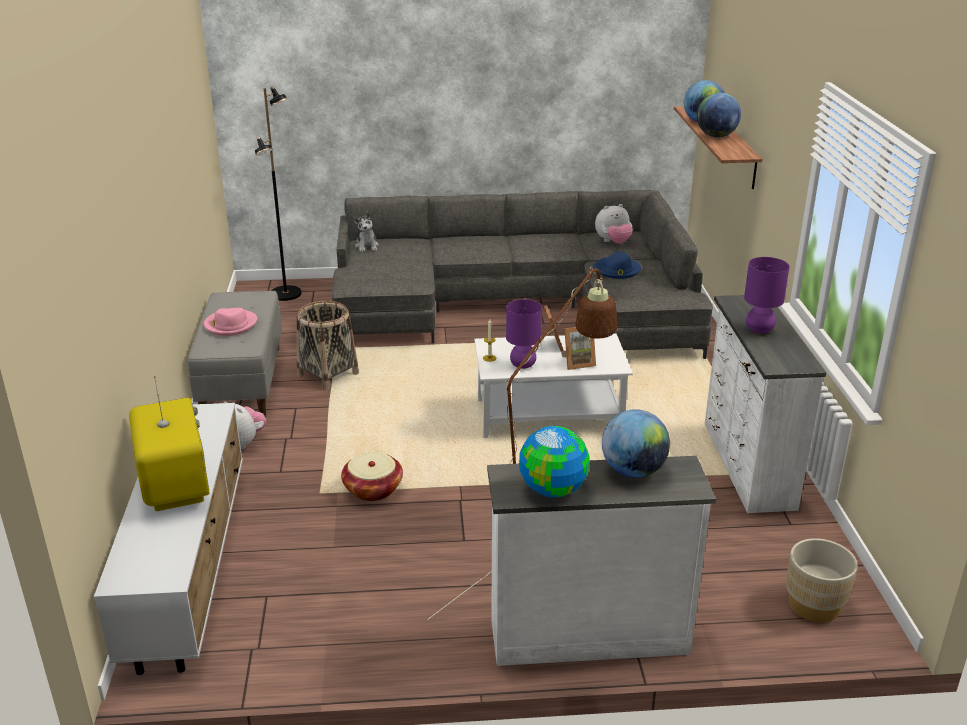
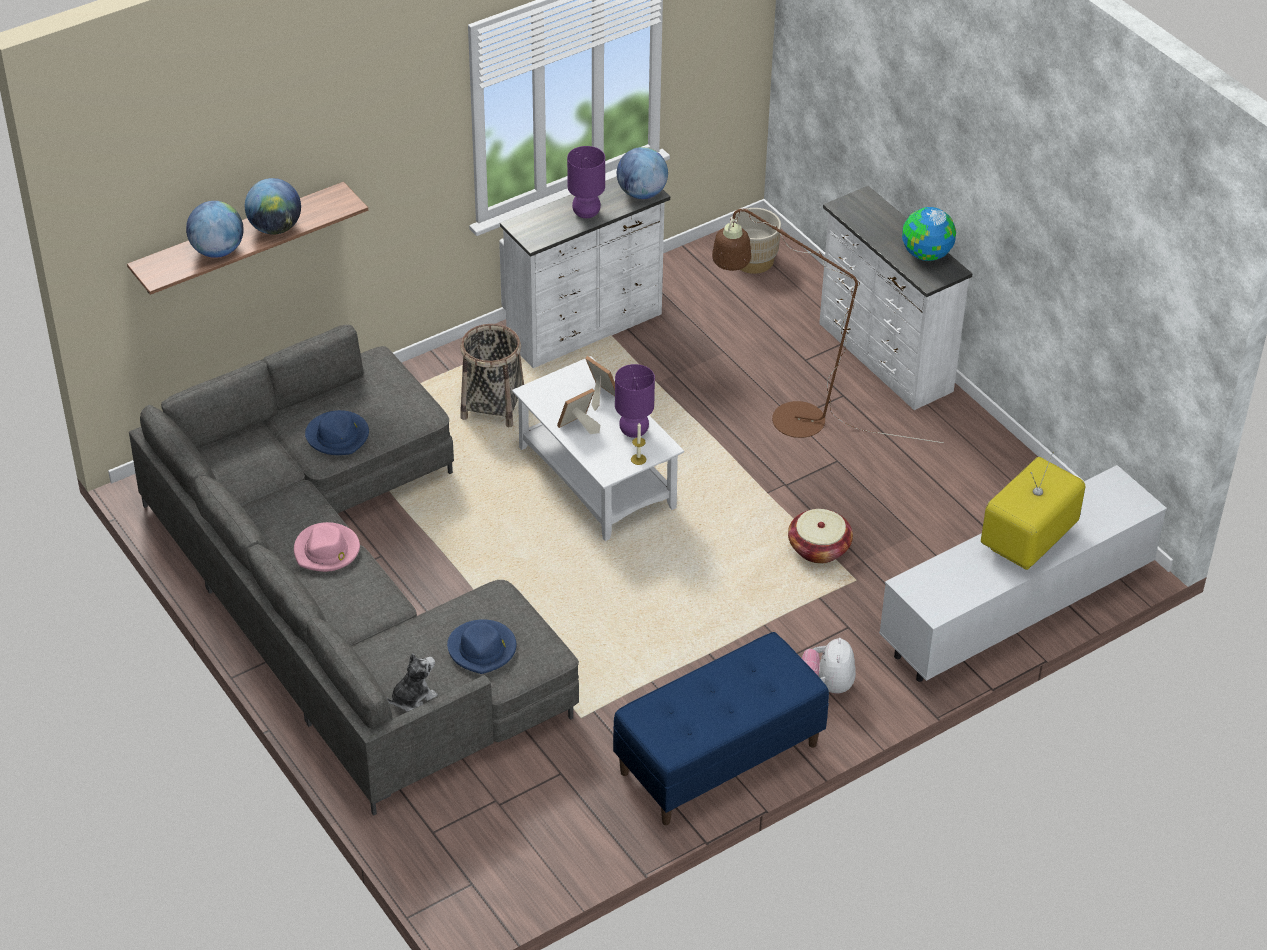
camera: 120 degrees left, 15 degrees up
grey bench [188,291,282,417] -> blue bench [613,632,829,825]
pink hat [204,308,257,336] -> pink hat moved to [294,522,360,572]
black floor lamp [255,86,301,301] -> none
basket [297,301,359,390] -> basket moved to [460,324,524,427]
plush toy [595,204,633,244] -> none
globe [602,409,670,477] -> globe moved to [617,147,668,199]
none -> blue hat [447,619,517,674]

